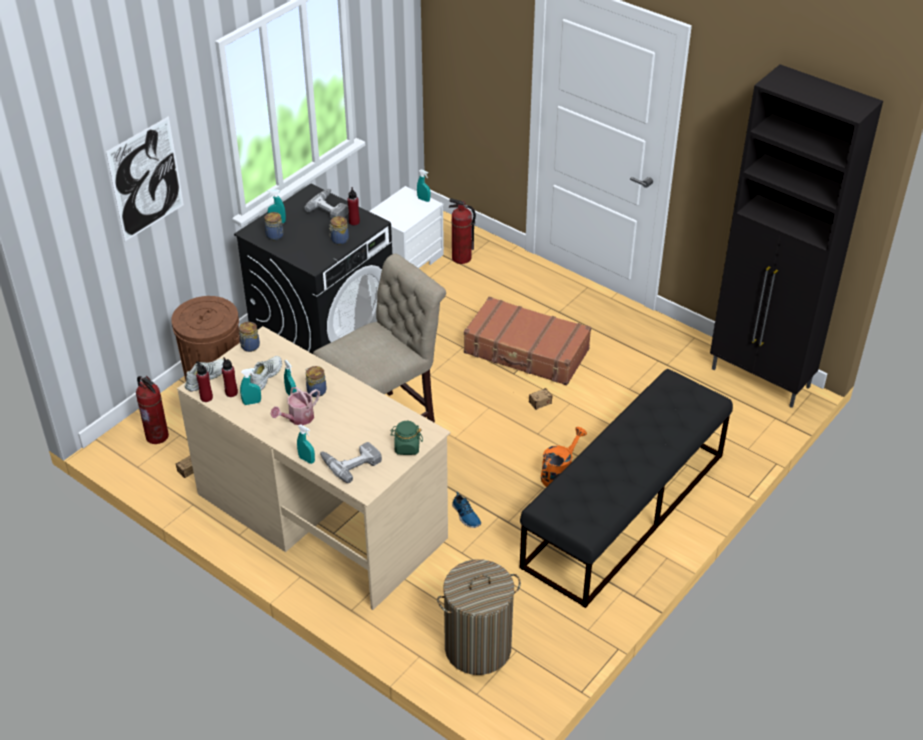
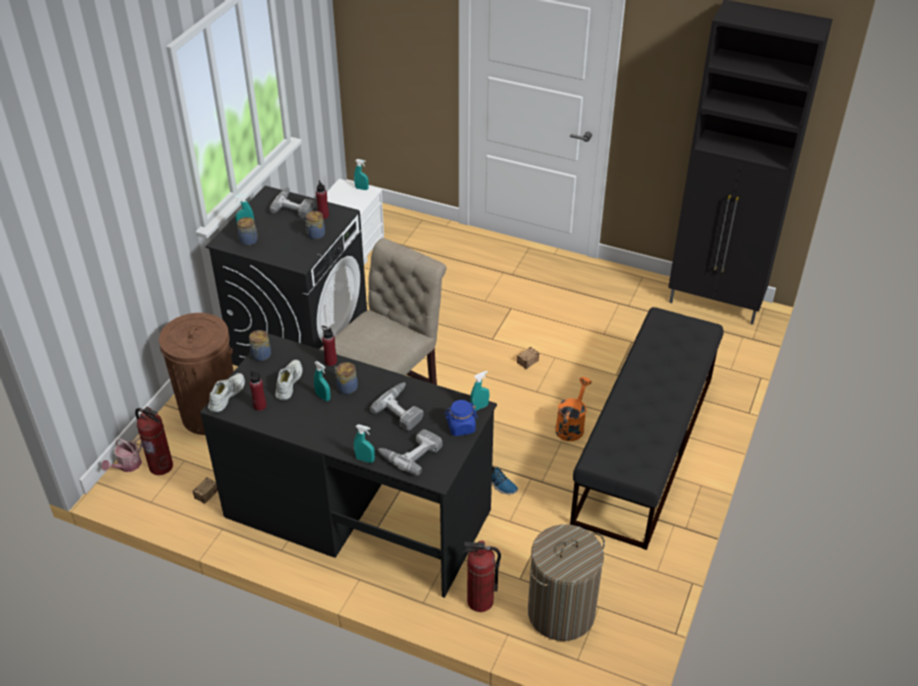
camera: 15 degrees left, 0 degrees up
picture [106,116,184,241] -> none
beige desk [177,326,450,610] -> black desk [200,333,497,598]
red bottle [196,361,213,402] -> red bottle moved to [322,326,337,366]
turquoise spray bottle [240,368,261,405] -> turquoise spray bottle moved to [470,371,489,411]
watering can [271,387,320,425] -> watering can moved to [101,437,142,472]
green jar [390,421,423,455] -> blue jar [444,400,478,436]
fire extinguisher [448,198,476,264] -> fire extinguisher moved to [463,541,501,612]
brown suitcase [464,296,591,386] -> none
none -> power drill [370,383,423,431]

